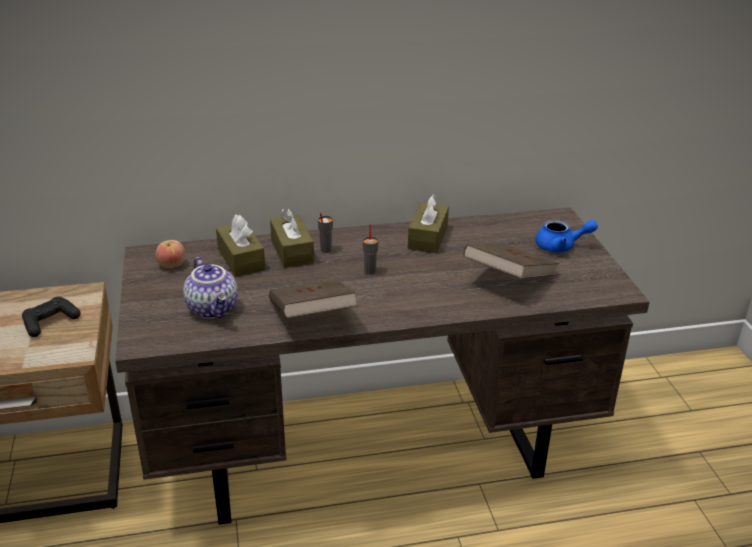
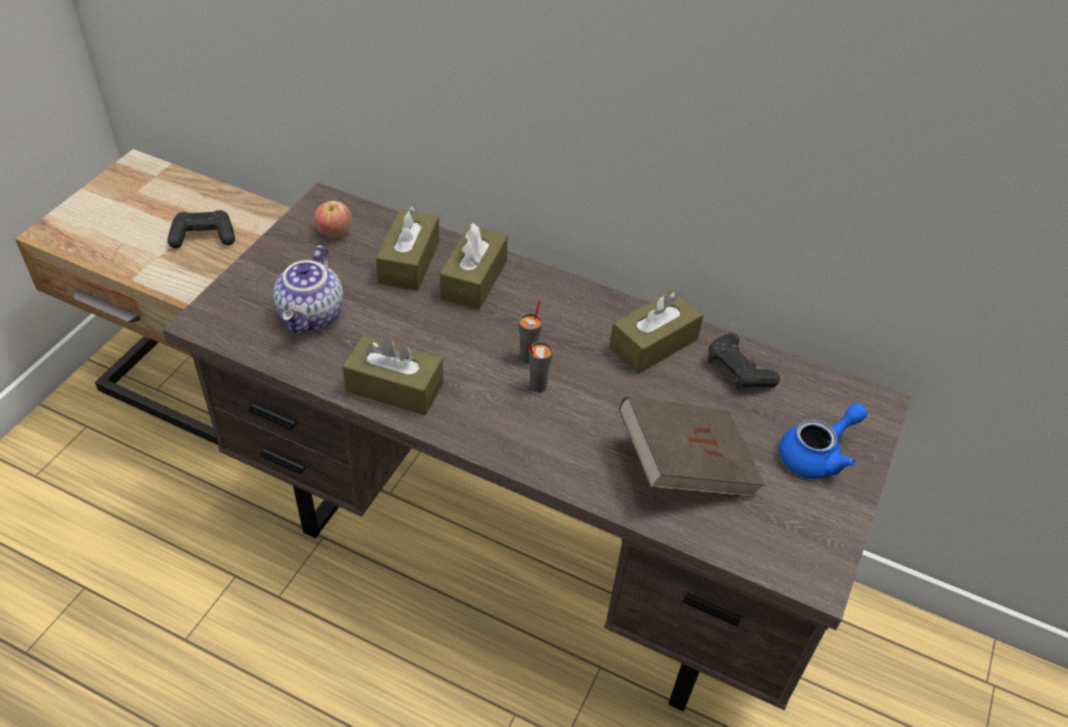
camera: 35 degrees right, 15 degrees up
brown book [269,279,358,318] -> brown tissue box [342,335,444,415]
grey cup [318,213,333,253] -> grey cup moved to [528,342,553,393]
blue teapot [535,219,598,252] -> blue teapot turned 75 degrees counterclockwise [779,403,867,479]
none -> black game controller [708,333,780,390]

